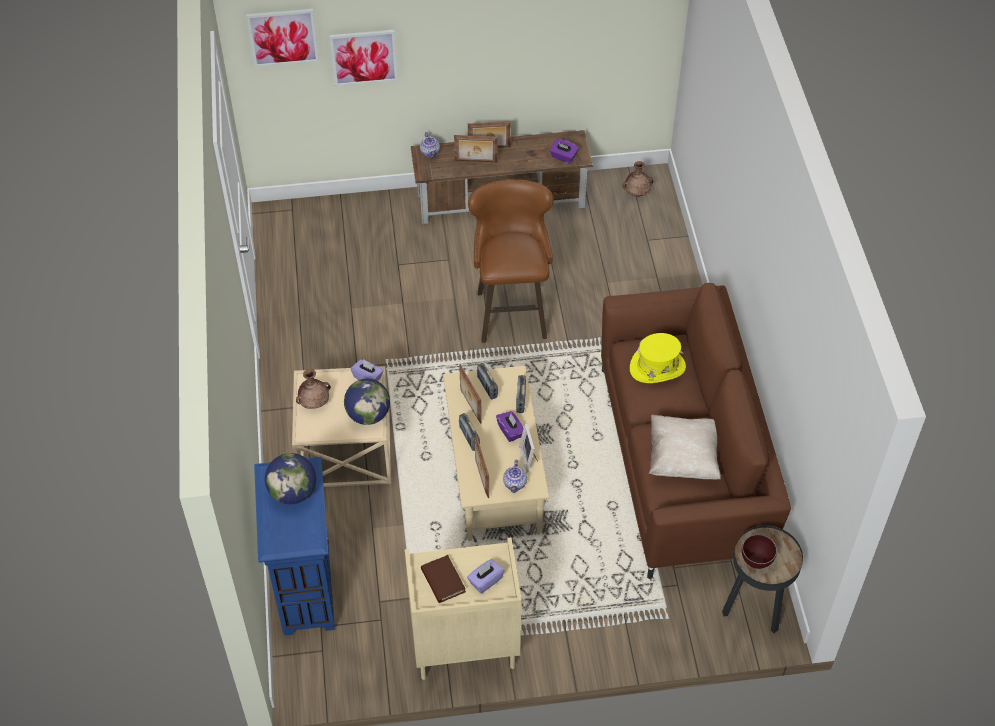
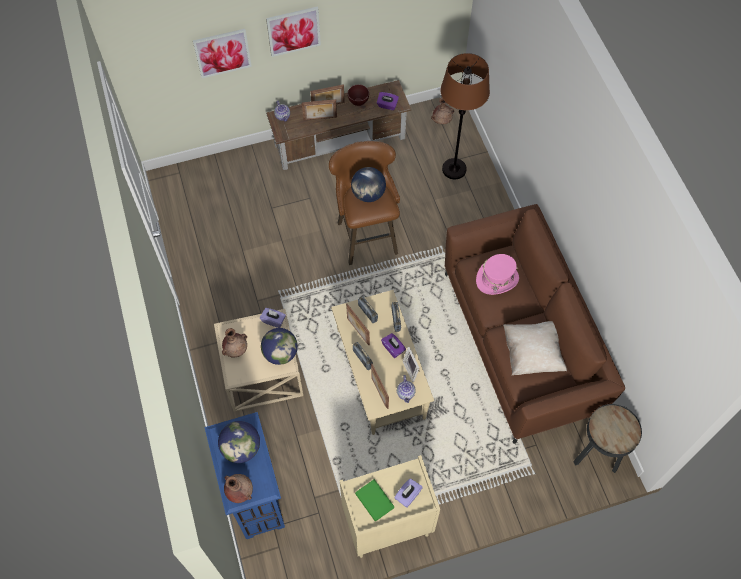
camera: 10 degrees left, 10 degrees up
picture [246,9,319,67] -> picture moved to [266,6,321,57]
brown book [421,555,466,603] -> green book [355,479,394,521]
yellow hat [630,333,686,383] -> pink hat [476,254,519,295]
brown bowl [742,534,777,569] -> brown bowl moved to [348,84,369,106]
none -> brown vase [224,474,253,503]
none -> globe [351,167,386,202]
none -> brown floor lamp [440,53,490,180]

